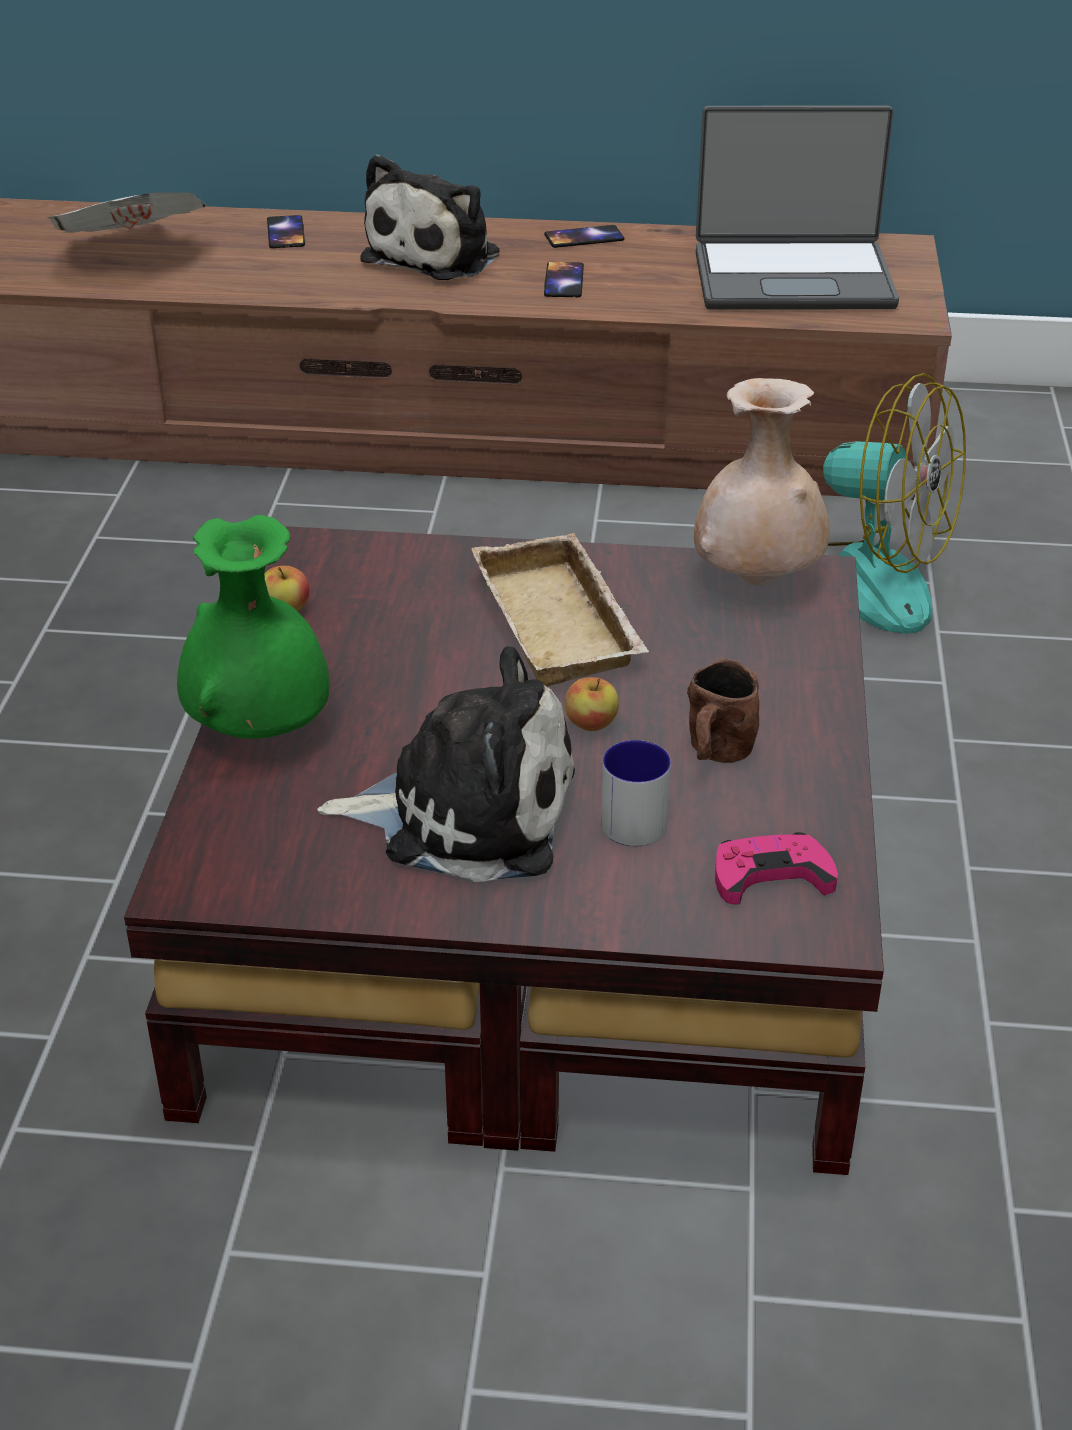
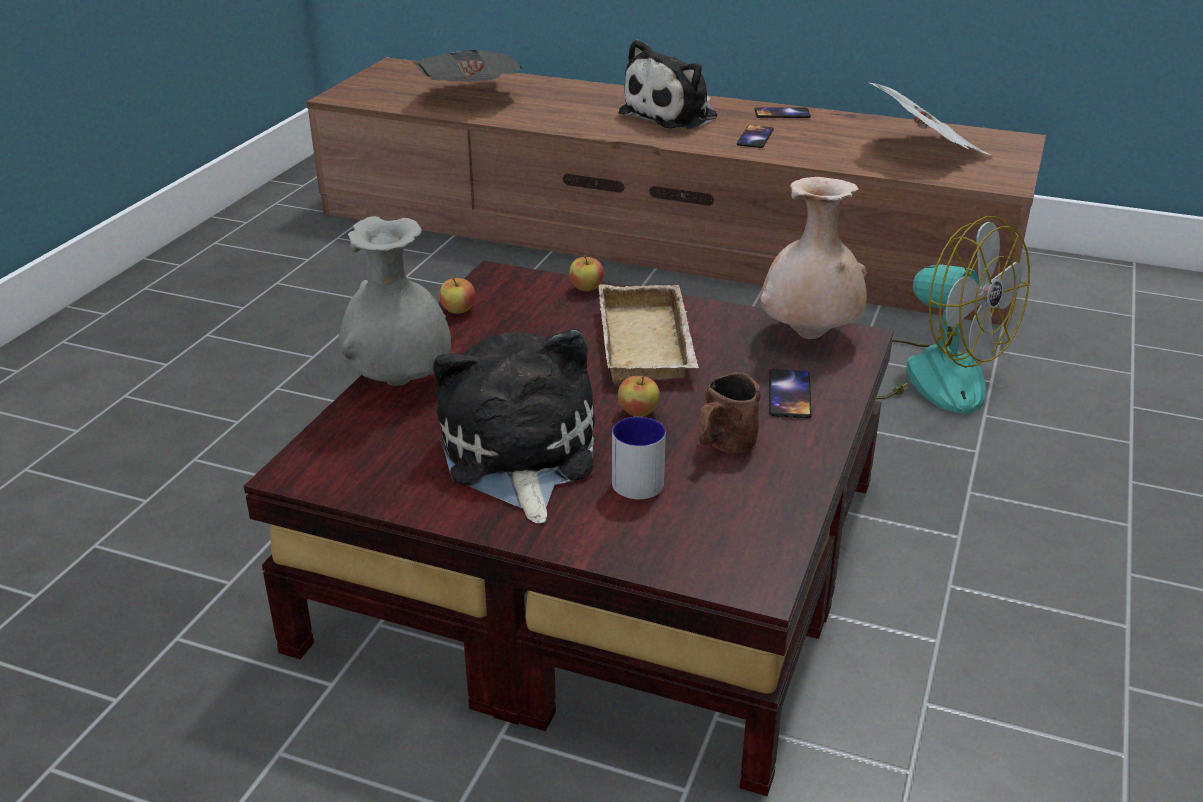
camera: 15 degrees right, 5 degrees down
green vase [177,515,329,739] -> grey vase [339,216,451,386]
phone [267,215,305,248] -> phone moved to [769,369,812,418]
plush toy [317,646,575,882] -> plush toy turned 120 degrees counterclockwise [433,329,595,523]
laptop [696,105,899,310] -> newspaper [870,83,992,155]
pink game controller [715,832,838,905] -> none
none -> apple [569,256,604,291]

